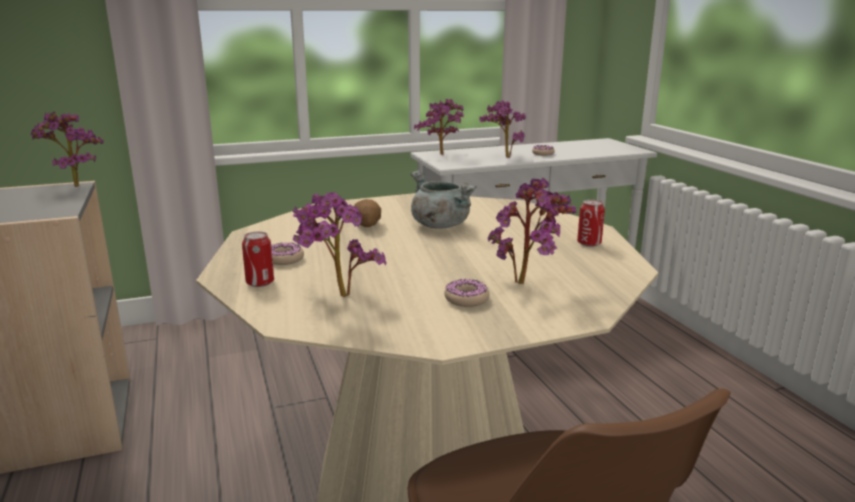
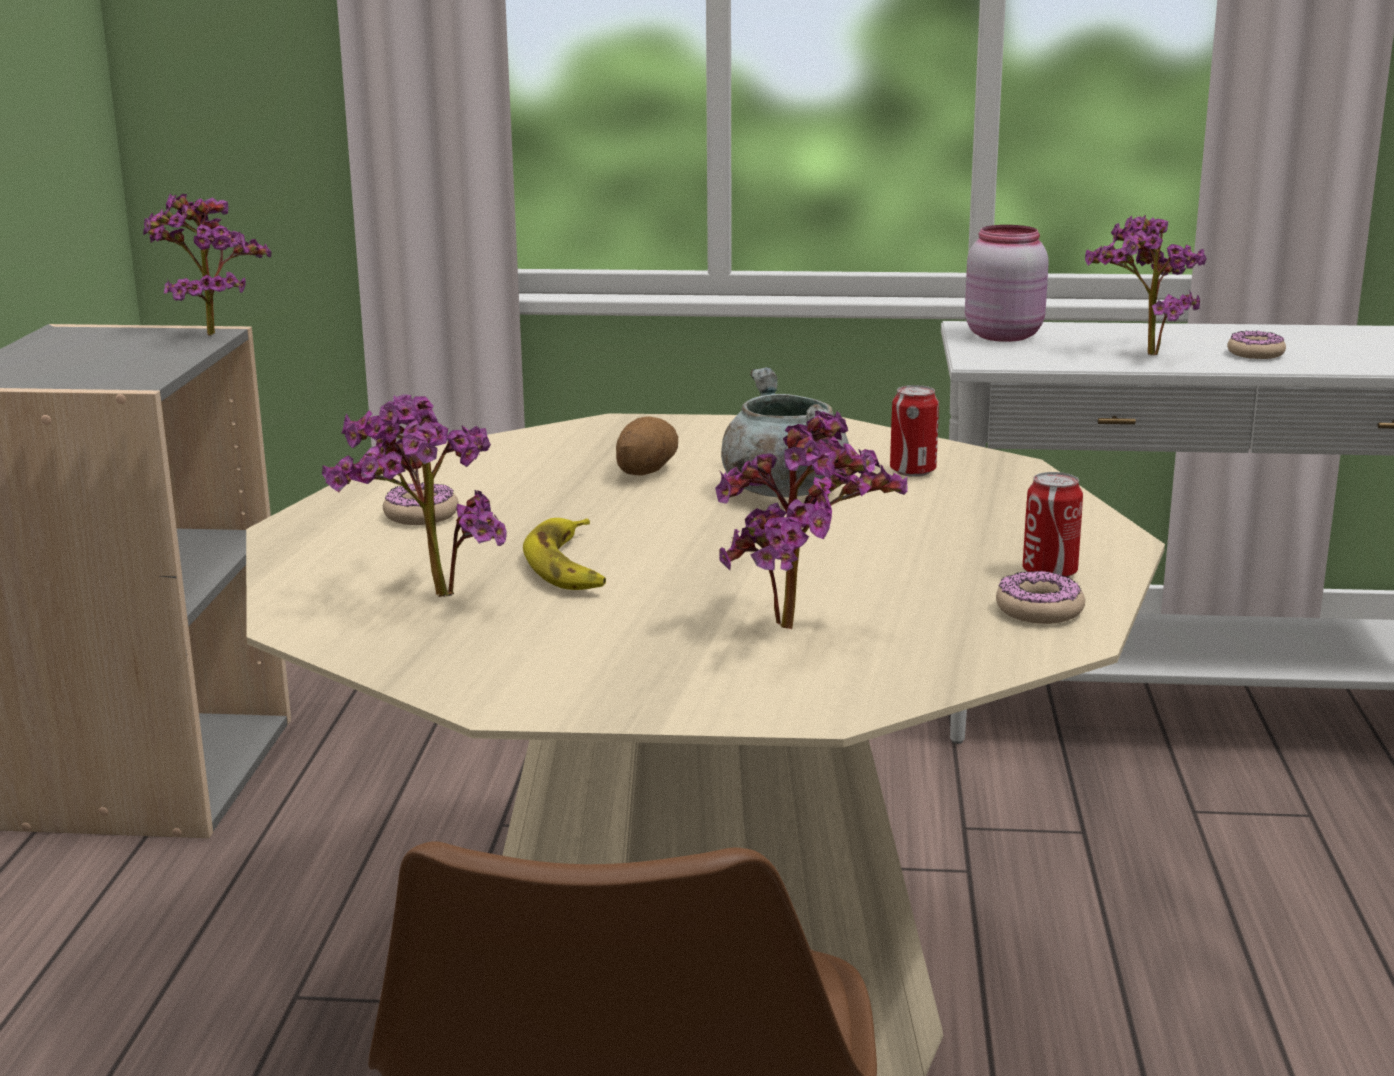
camera: 25 degrees right, 0 degrees up
can [242,231,274,287] -> can moved to [890,385,939,477]
potted plant [414,99,464,155] -> pink jar [965,225,1049,342]
donut [444,279,490,307] -> donut moved to [996,571,1085,624]
none -> banana [523,518,606,590]

